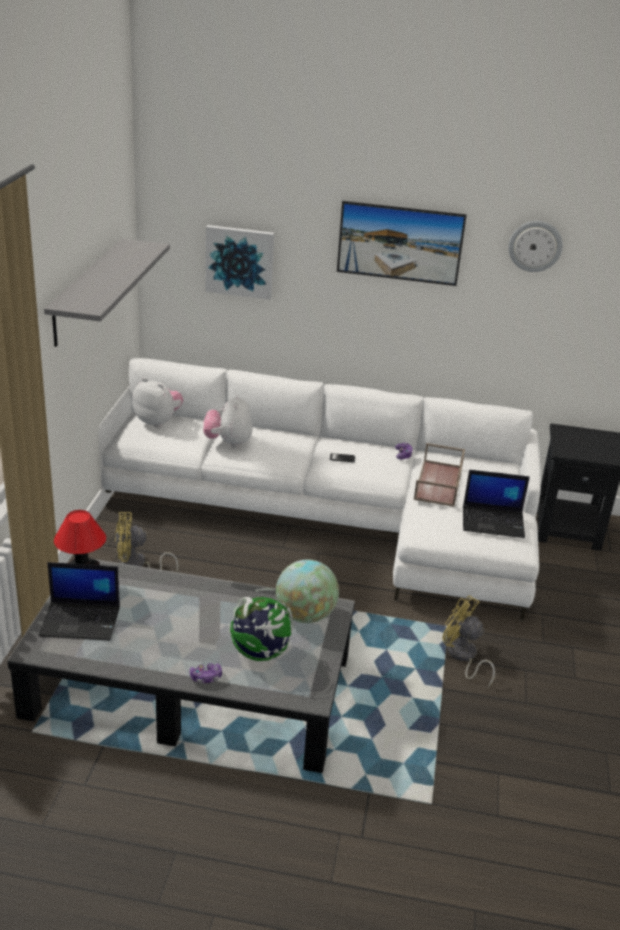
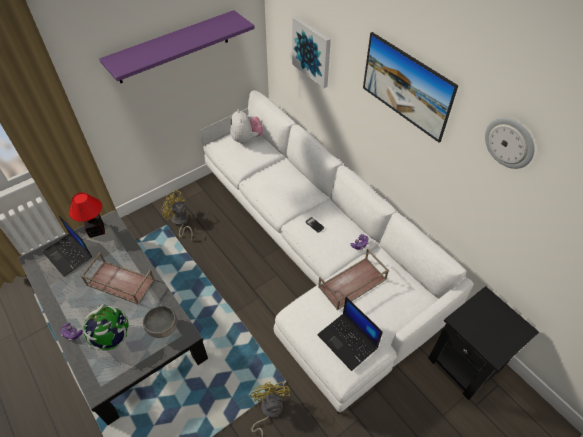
camera: 45 degrees right, 20 degrees up
grey shelf [44,239,170,347] -> purple shelf [99,10,255,83]
plush toy [203,394,253,448] -> none
globe [276,559,339,623] -> grey bowl [143,306,177,338]
none -> brown tray [81,252,155,305]

